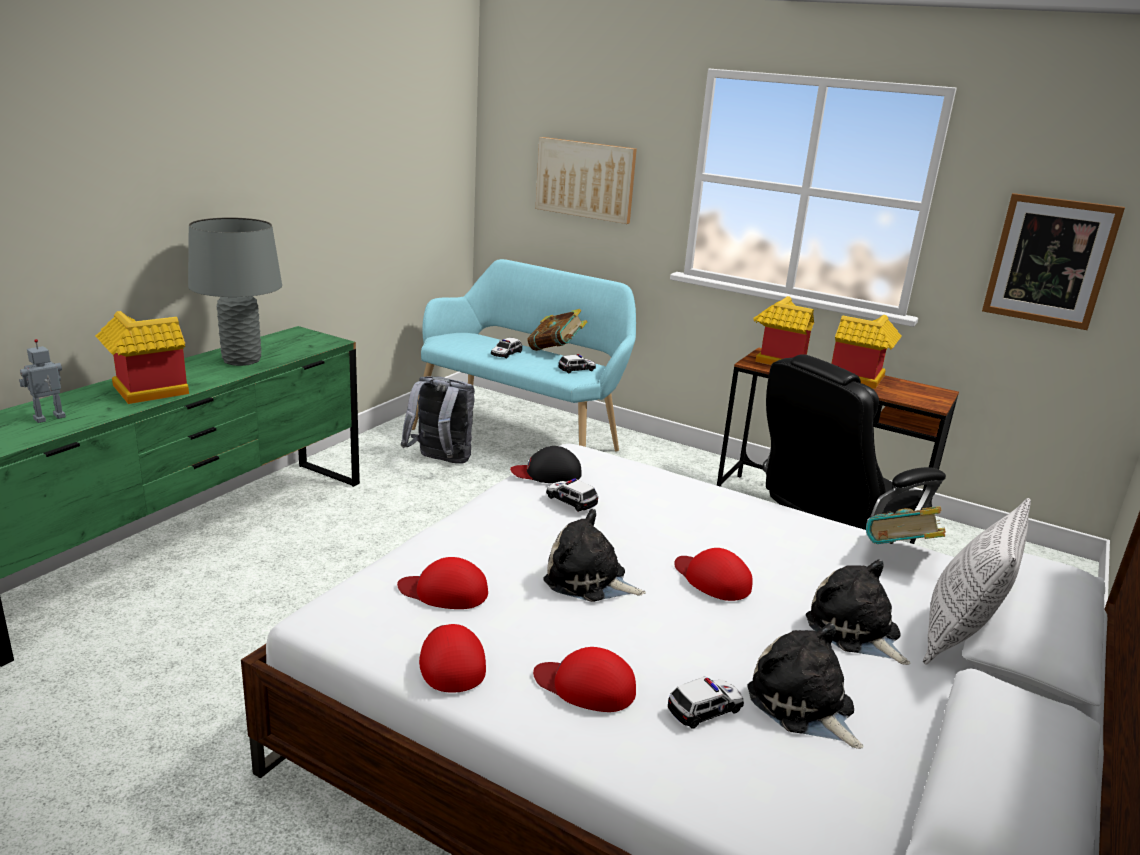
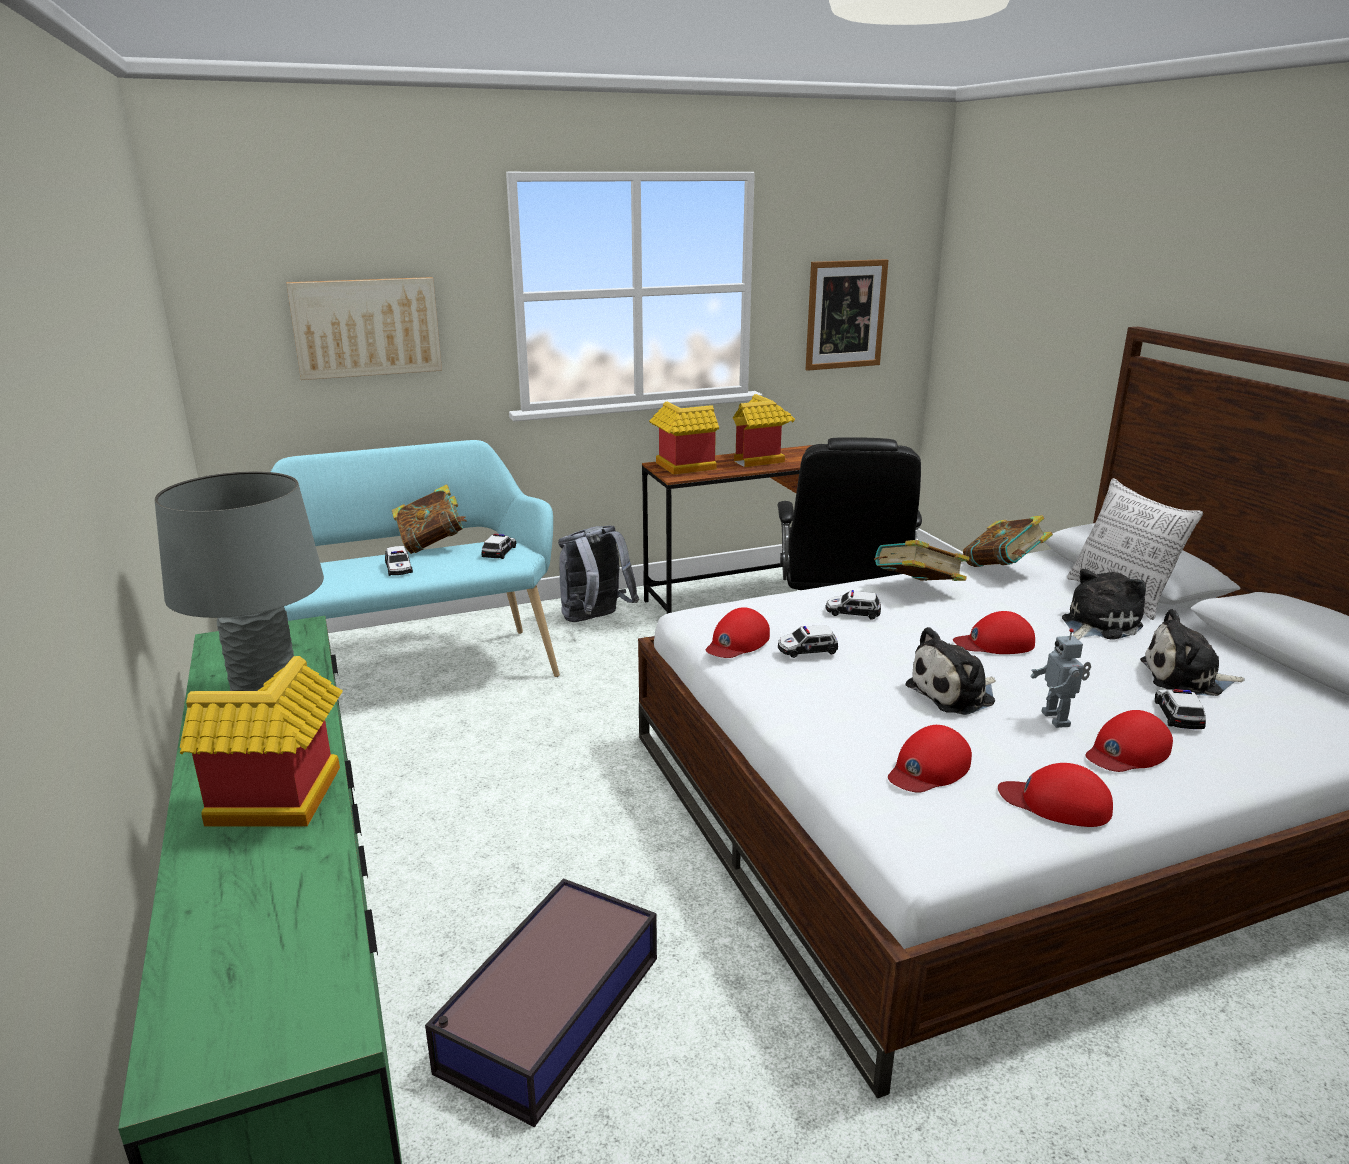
camera: 50 degrees left, 0 degrees up
toy robot [19,339,66,423] -> toy robot moved to [1030,628,1091,728]
grey backpack [401,376,475,464] -> grey backpack moved to [558,526,639,622]
black cap [510,446,582,483] -> red cap [706,607,770,658]
plush toy [806,559,910,665] -> plush toy turned 135 degrees clockwise [1062,569,1146,640]
none -> storage box [425,878,657,1127]
none -> toy car [825,590,881,620]
none -> book [874,540,970,581]

